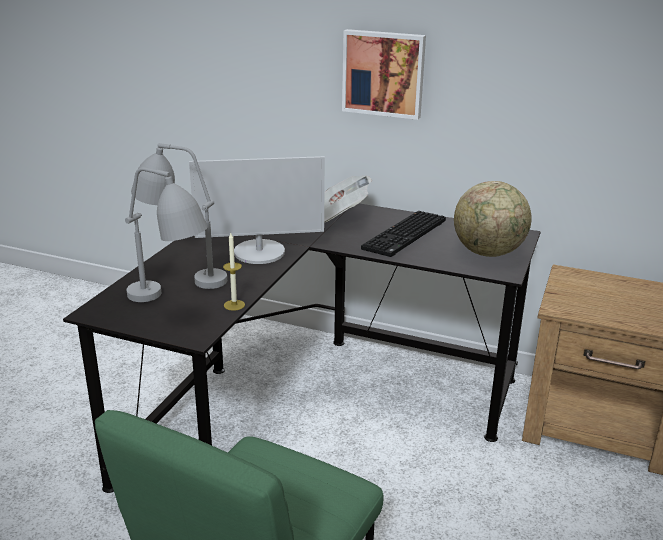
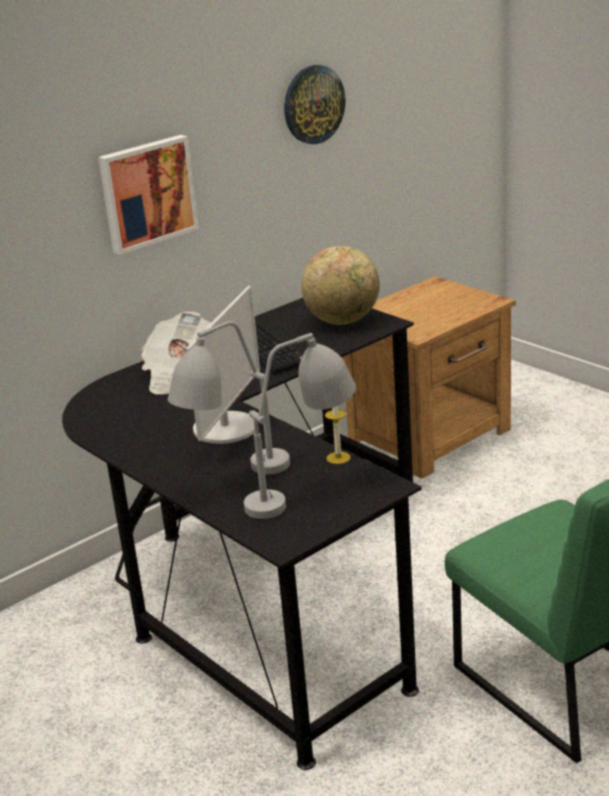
camera: 60 degrees left, 0 degrees up
none -> wall clock [284,65,345,144]

